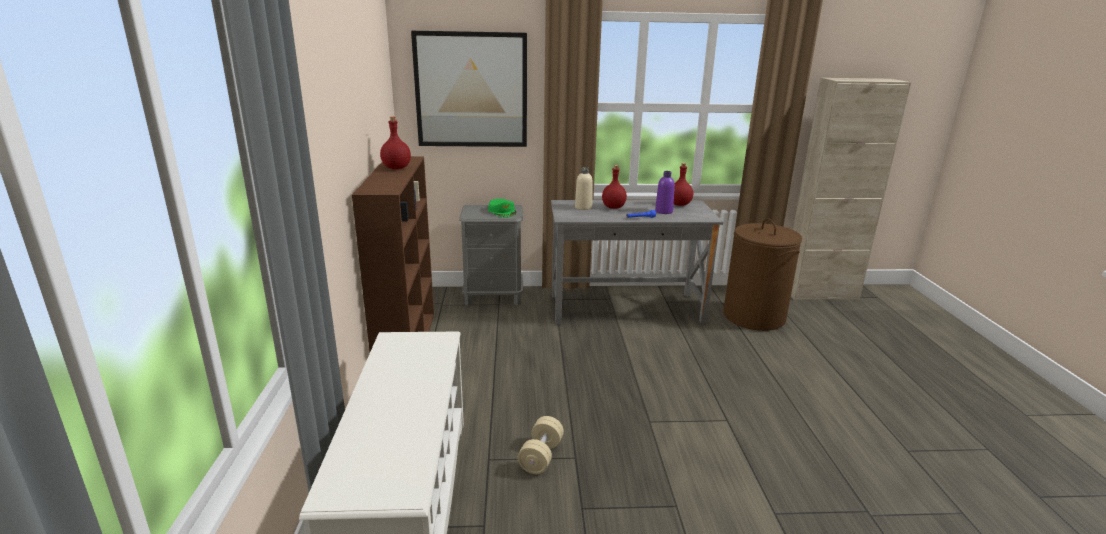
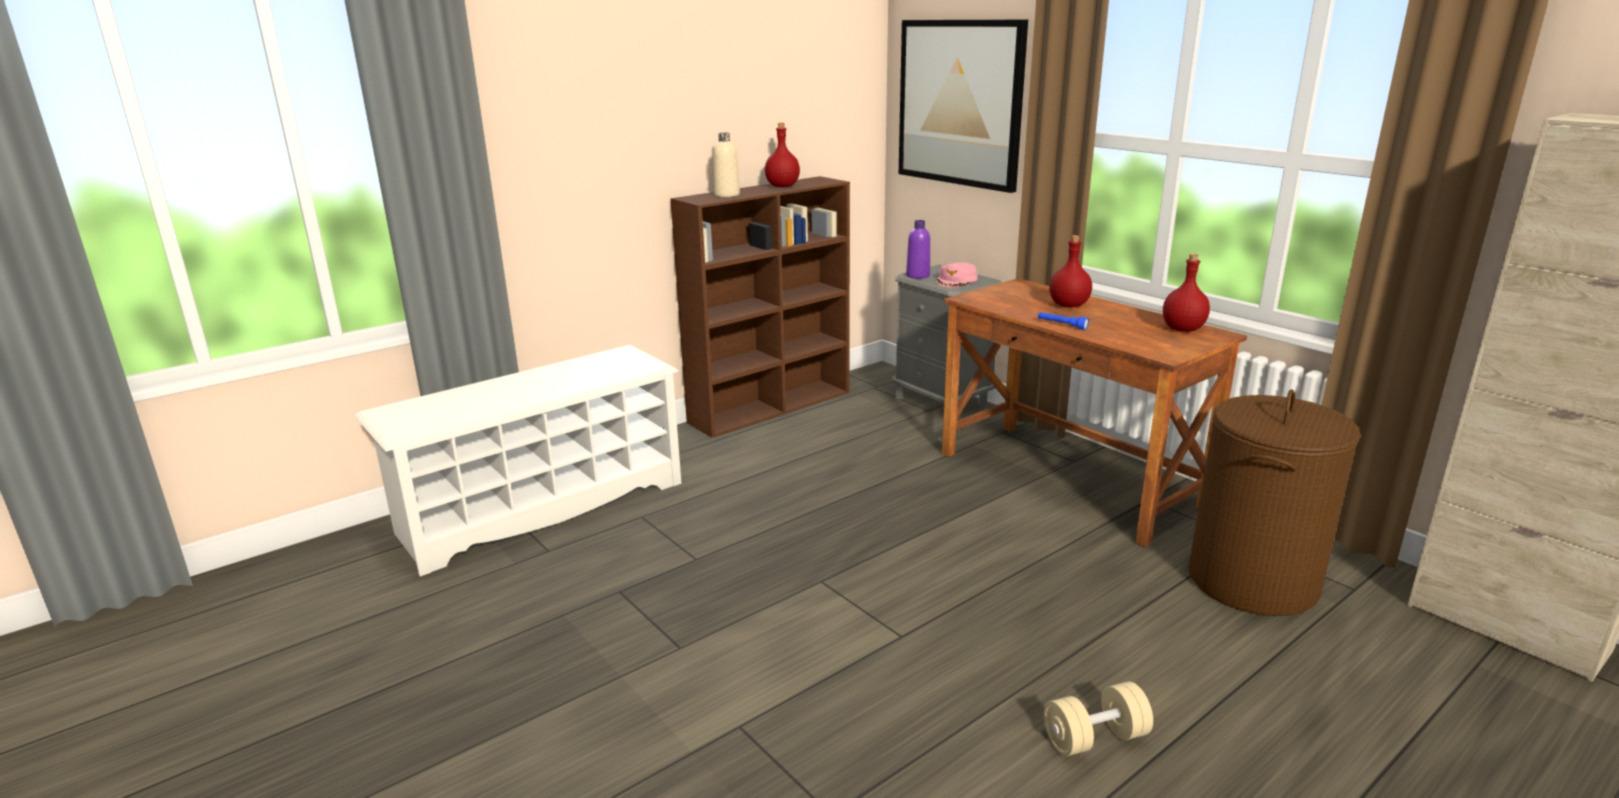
camera: 55 degrees right, 0 degrees up
green cap [488,199,516,217] -> pink cap [936,263,978,288]
beige dumbbell [518,416,564,474] -> beige dumbbell moved to [1044,681,1153,756]
grey desk [551,200,723,325] -> brown desk [942,278,1247,547]
beige bottle [575,167,593,210] -> beige bottle moved to [713,132,740,197]
purple bottle [655,171,675,214] -> purple bottle moved to [906,220,930,279]

